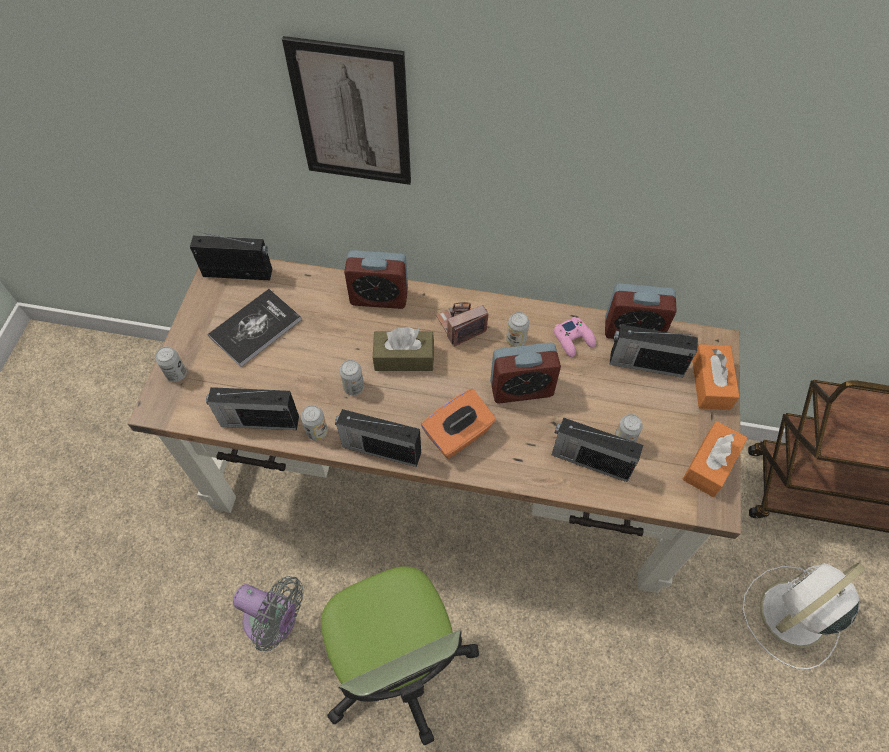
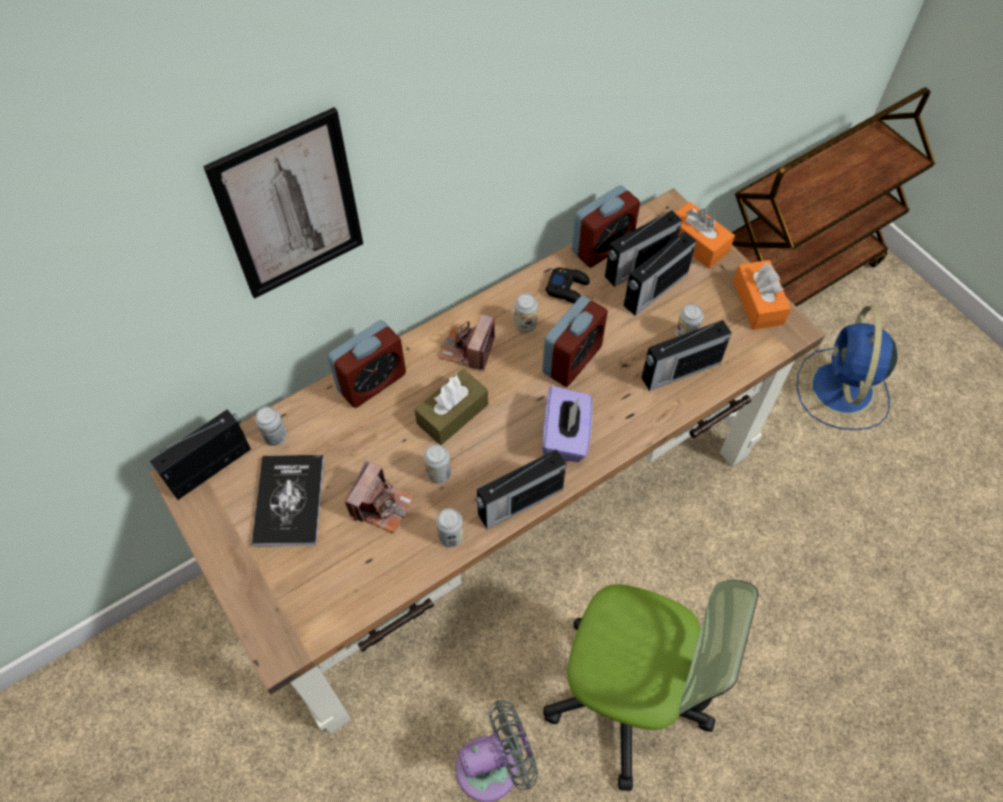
camera: 45 degrees left, 0 degrees up
can [156,346,187,382] -> can moved to [255,406,287,446]
radio [206,387,299,430] -> radio moved to [624,232,697,316]
orange tissue box [421,389,496,459] -> purple tissue box [542,386,593,462]
pink game controller [554,317,596,357] -> black game controller [546,268,590,303]
white fan [742,562,865,669] -> blue fan [797,306,898,430]
none -> camera [345,461,415,534]

